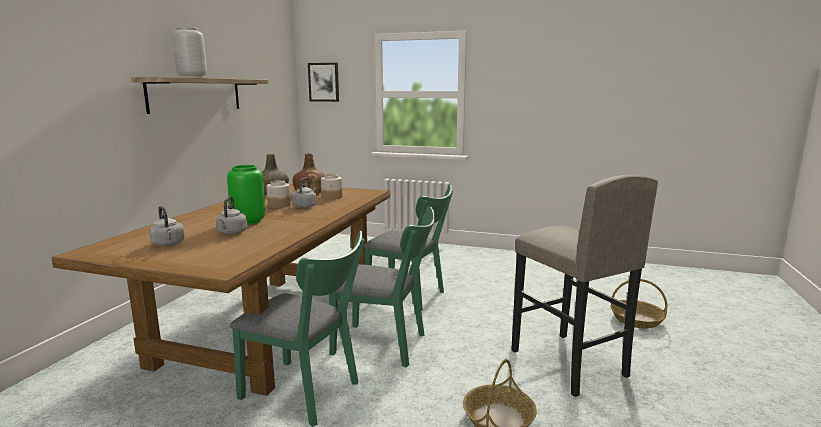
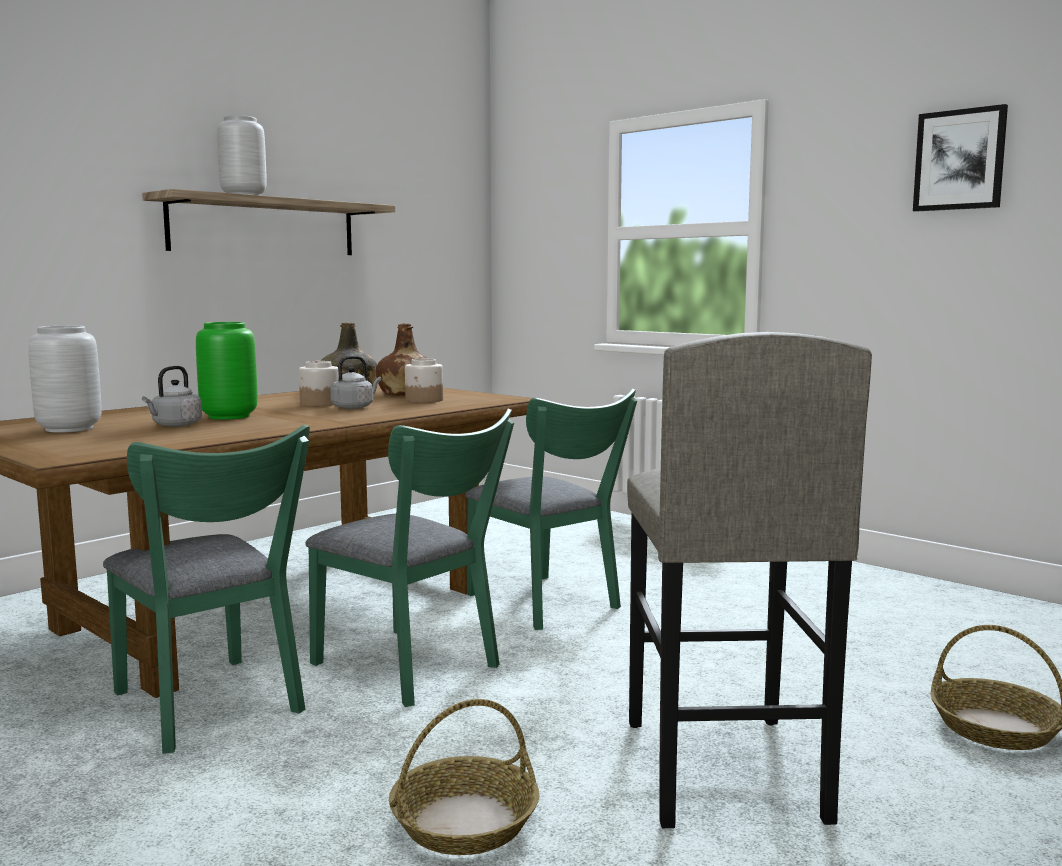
camera: 25 degrees right, 5 degrees down
grey kettle [149,206,185,246] -> grey vase [28,326,101,433]
picture [308,63,339,102] -> picture moved to [913,104,1008,212]

